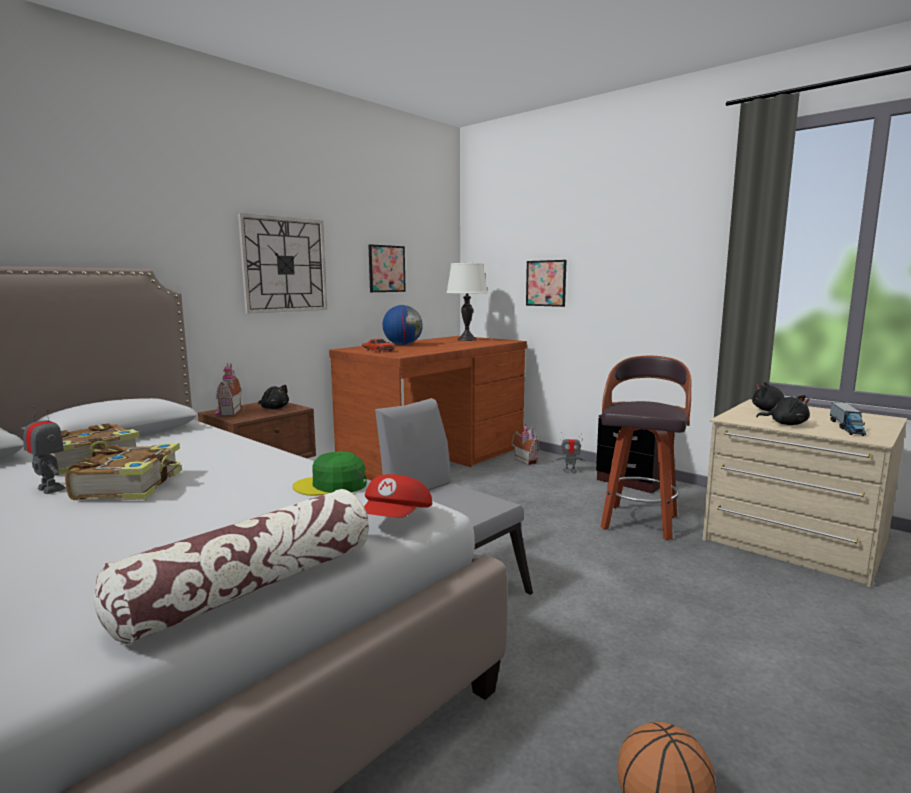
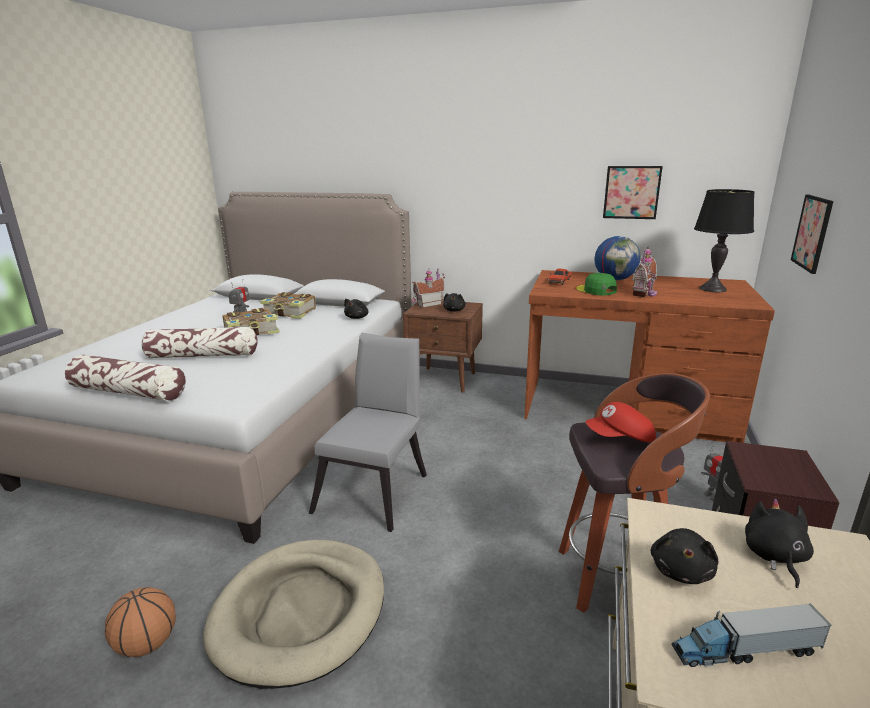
camera: 65 degrees right, 10 degrees up
wall clock [238,213,327,314] -> none
green cap [293,451,367,496] -> green cap moved to [576,273,617,295]
red cap [364,474,432,518] -> red cap moved to [586,402,656,443]
white table lamp [446,263,488,341] -> black table lamp [694,189,755,292]
toy house [512,426,540,465] -> toy house moved to [632,246,657,297]
none -> pillow [142,327,258,359]
none -> beige dog bed [203,540,384,689]
none -> black plush toy [344,299,369,319]

